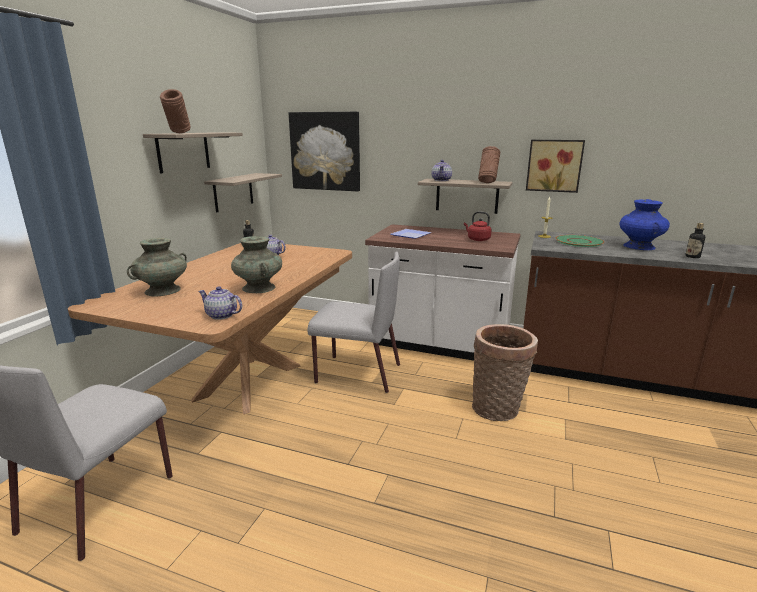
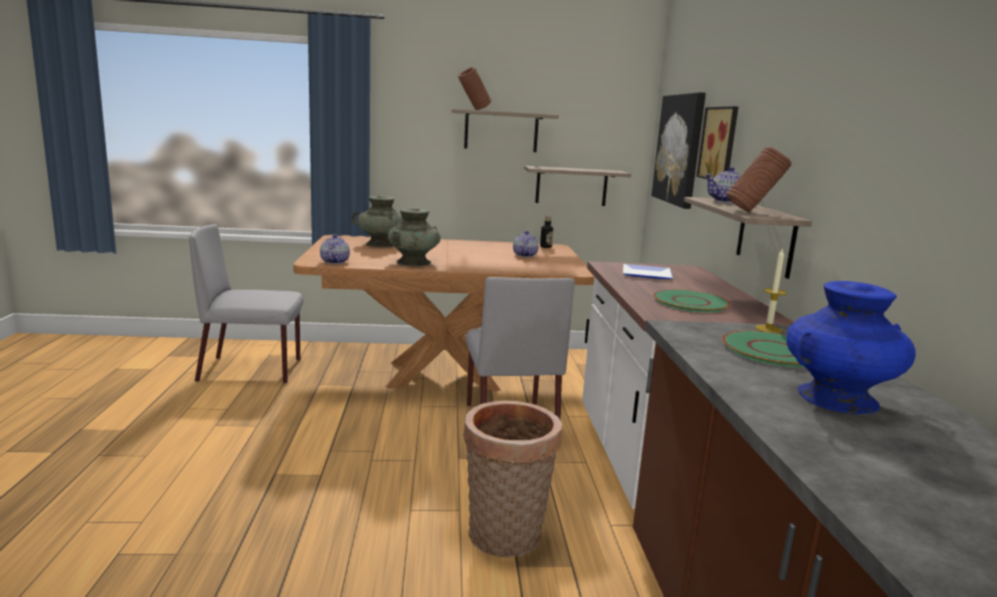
camera: 65 degrees right, 5 degrees down
red kettle [464,212,491,241] -> green plate [653,289,731,312]
picture [526,140,585,193] -> picture moved to [696,106,738,179]
bottle [685,223,705,258] -> none

